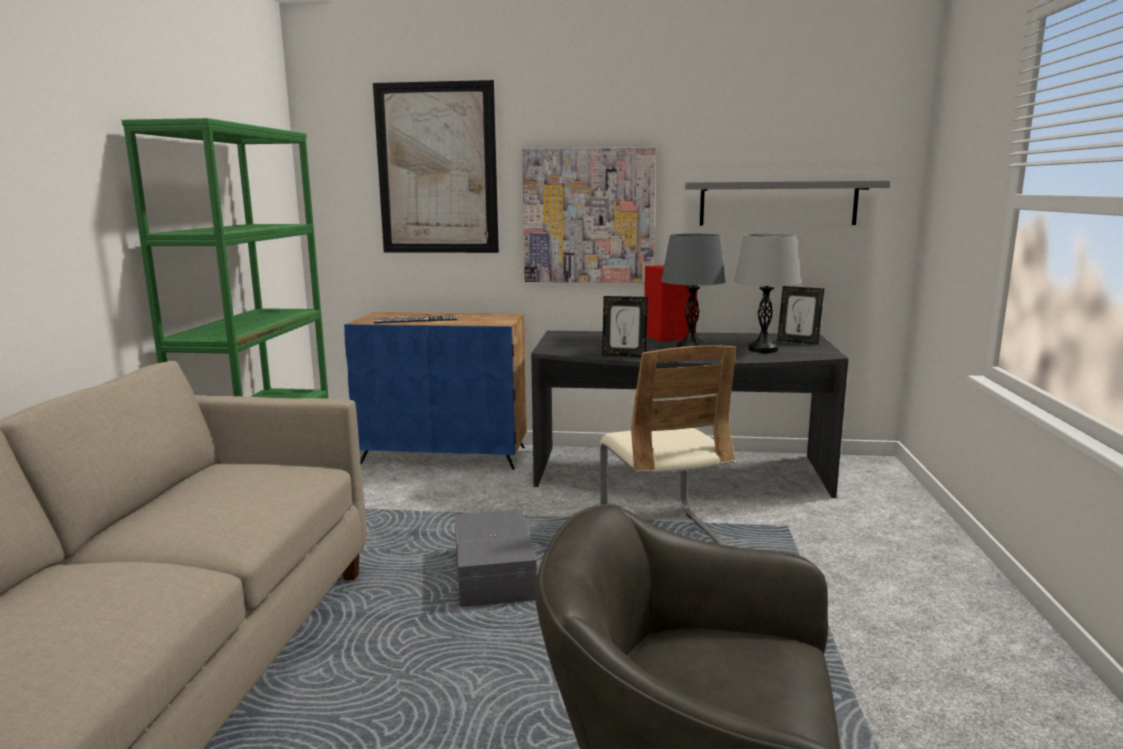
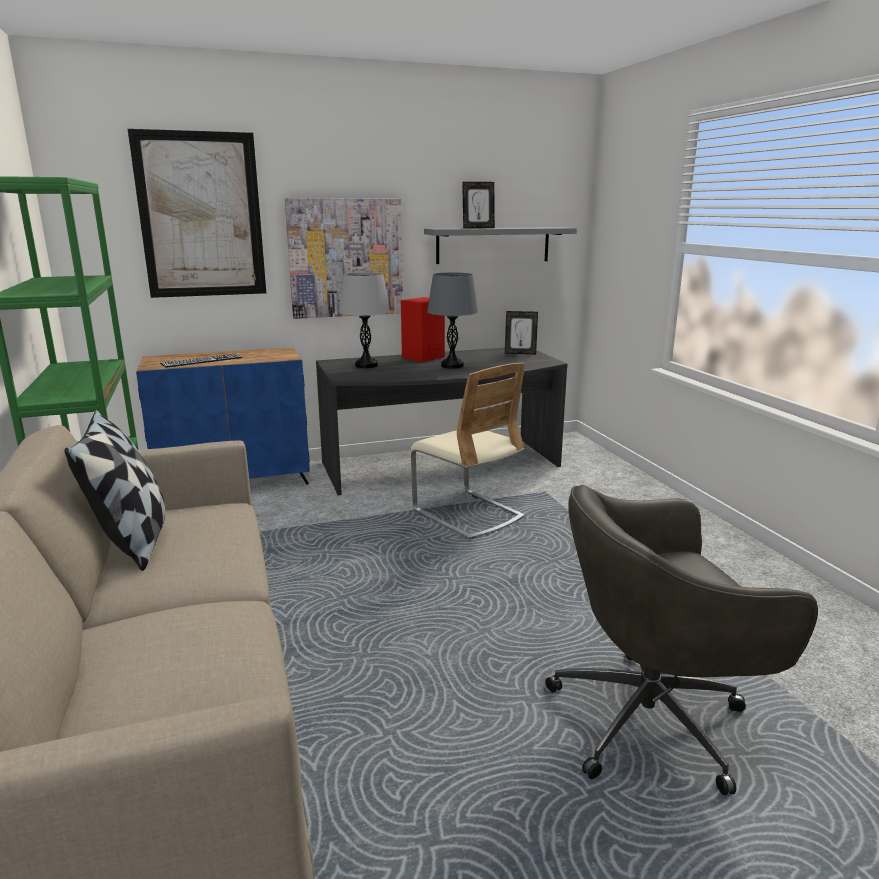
camera: 25 degrees left, 5 degrees up
grey storage box [455,509,537,607] -> none
picture frame [602,296,648,357] -> picture frame moved to [462,182,495,228]
grey table lamp [734,234,801,353] -> grey table lamp moved to [339,272,390,368]
none -> pillow [64,410,165,571]

